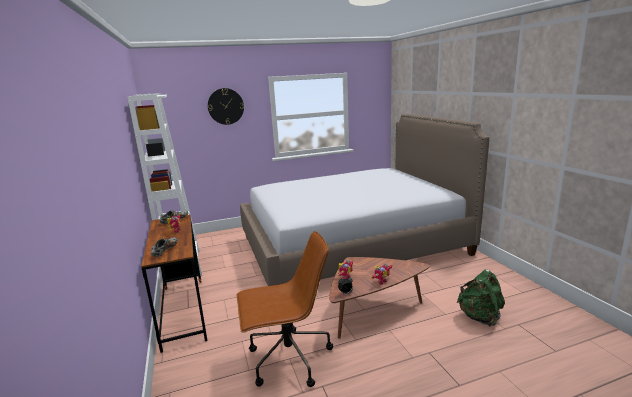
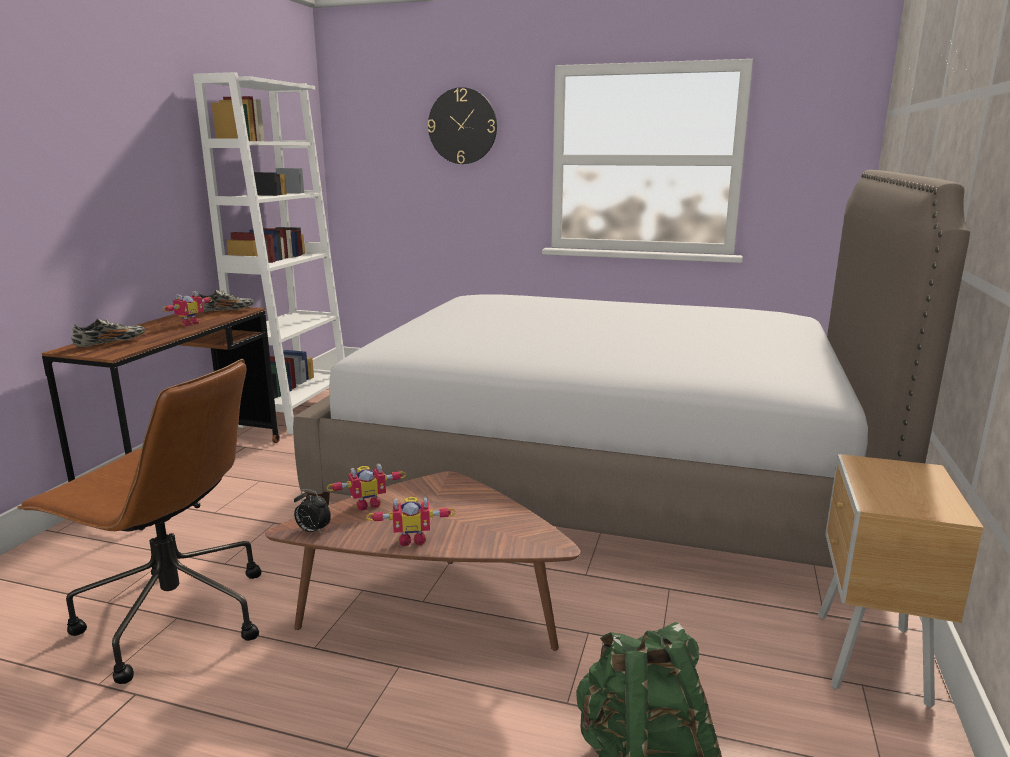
camera: 35 degrees right, 0 degrees up
none -> brown nightstand [818,454,984,708]

